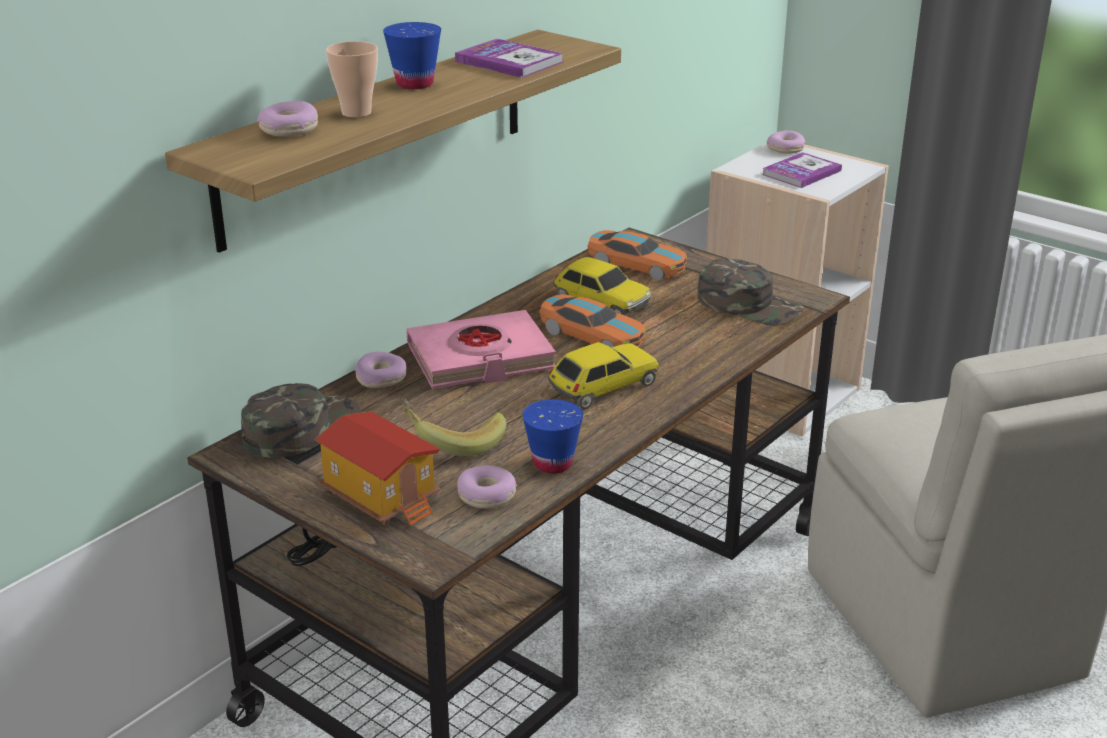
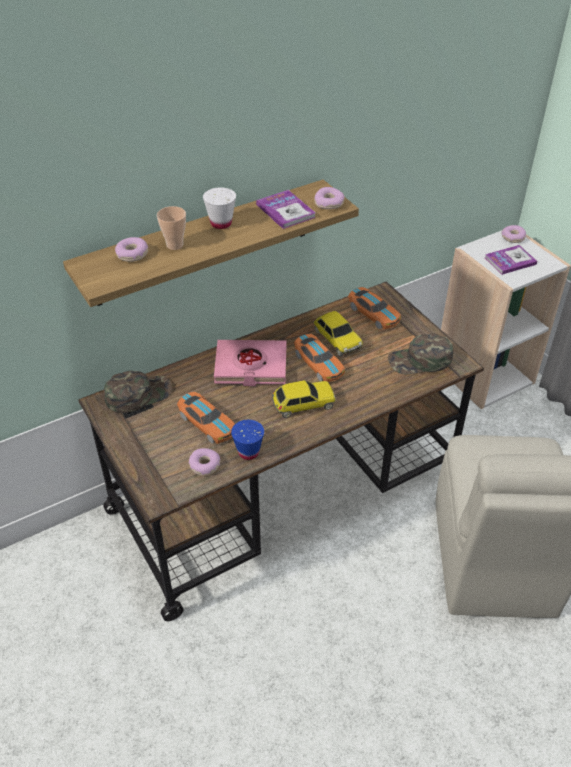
camera: 20 degrees right, 15 degrees up
toy house [315,412,440,526] -> none
donut [355,352,407,388] -> donut moved to [315,187,345,209]
blue cup [383,22,441,89] -> white cup [203,187,236,229]
banana [400,397,506,456] -> toy car [177,392,235,444]
green cap [697,258,804,326] -> green cap turned 120 degrees clockwise [388,333,453,374]

